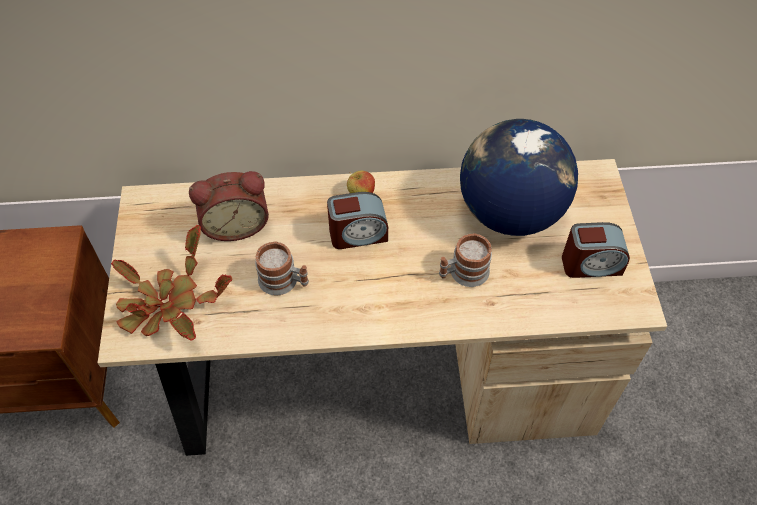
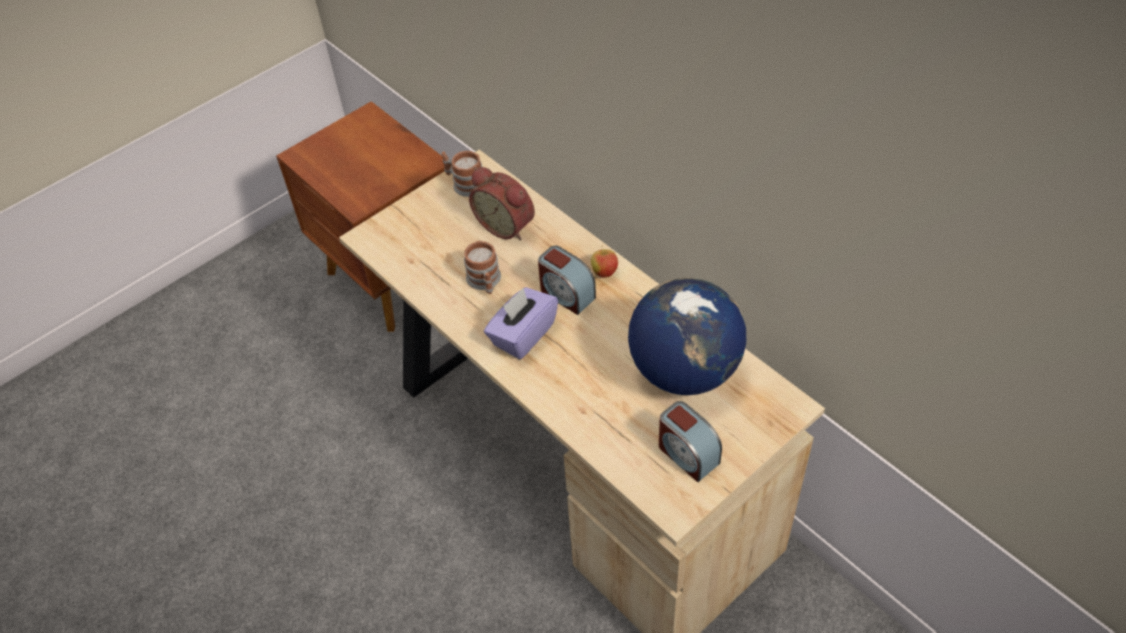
camera: 55 degrees right, 5 degrees down
potted plant [111,225,232,340] -> none
mug [439,233,492,287] -> mug moved to [442,151,482,197]
none -> purple tissue box [484,287,558,359]

